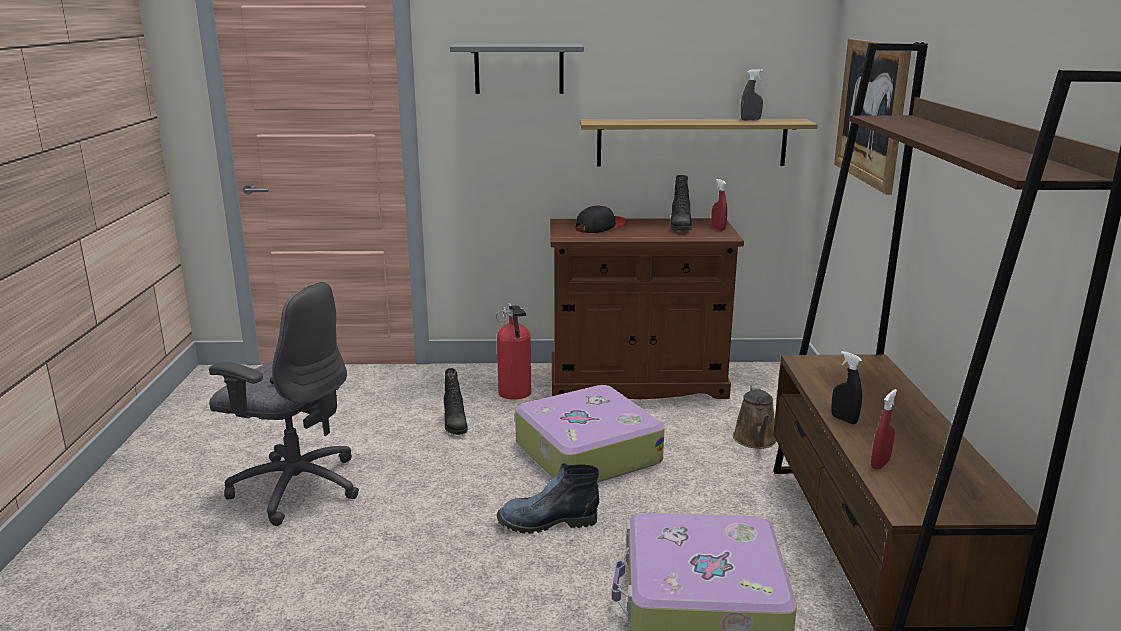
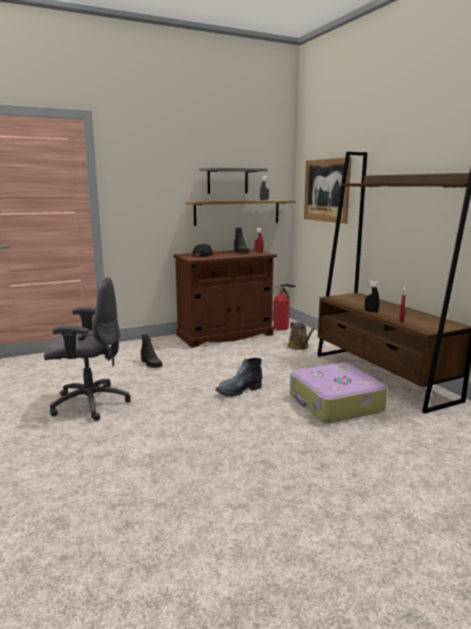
camera: 25 degrees left, 5 degrees down
grey shelf [450,43,584,94] -> grey shelf moved to [199,168,268,194]
fire extinguisher [496,303,531,400] -> fire extinguisher moved to [273,284,296,330]
suitcase [515,385,665,483] -> none

